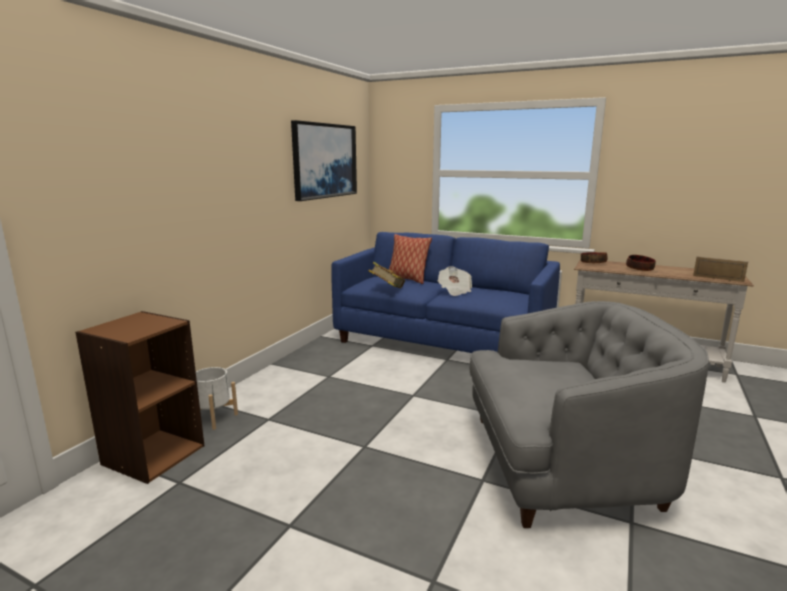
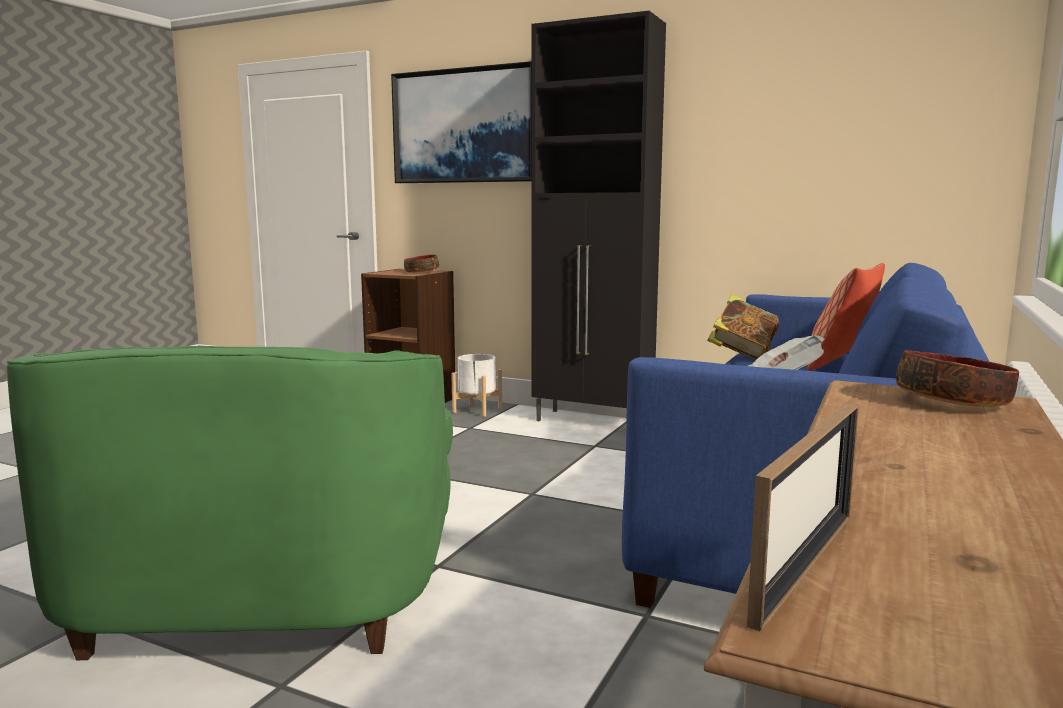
camera: 90 degrees right, 5 degrees down
picture [291,120,357,201] -> picture moved to [391,61,532,183]
grey armchair [470,301,709,528] -> green armchair [7,346,453,660]
bowl [626,255,656,271] -> bowl moved to [404,255,439,273]
none -> black cabinet [532,11,666,421]

